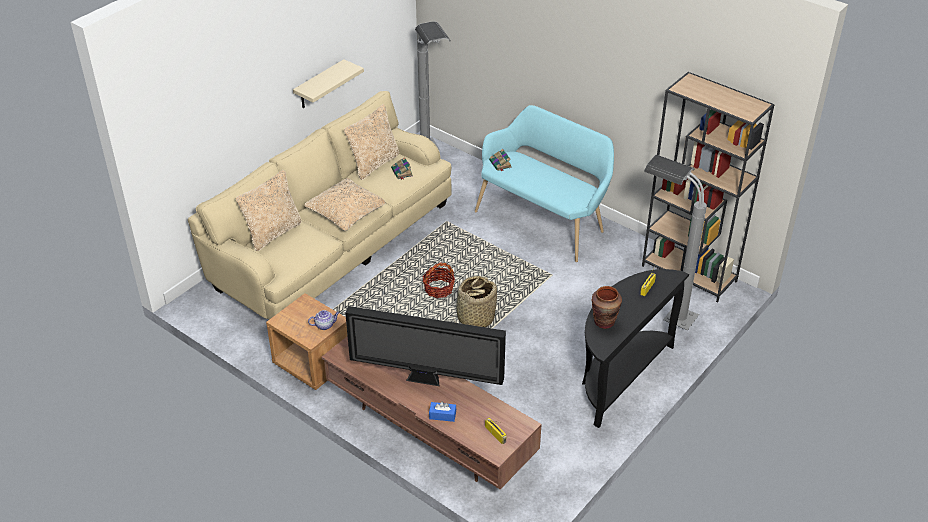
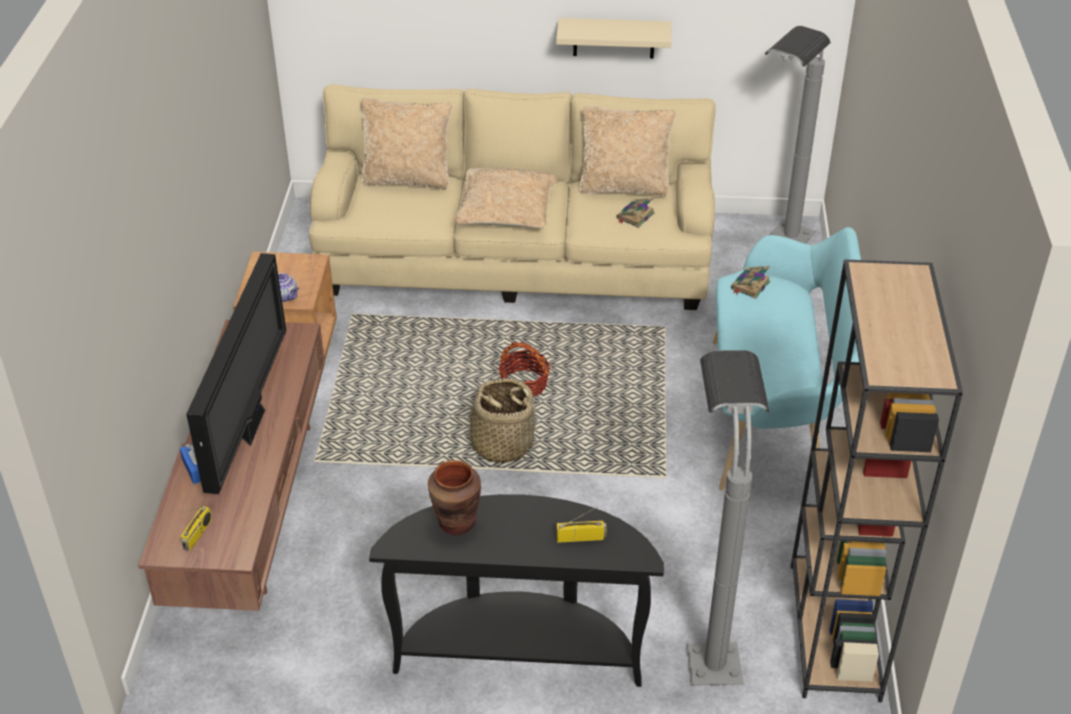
camera: 55 degrees right, 0 degrees up
television [345,306,506,386] -> television turned 150 degrees counterclockwise [186,253,286,494]

